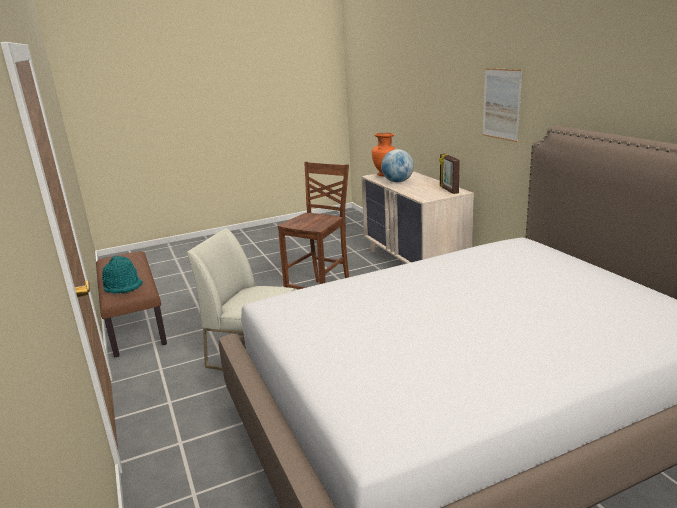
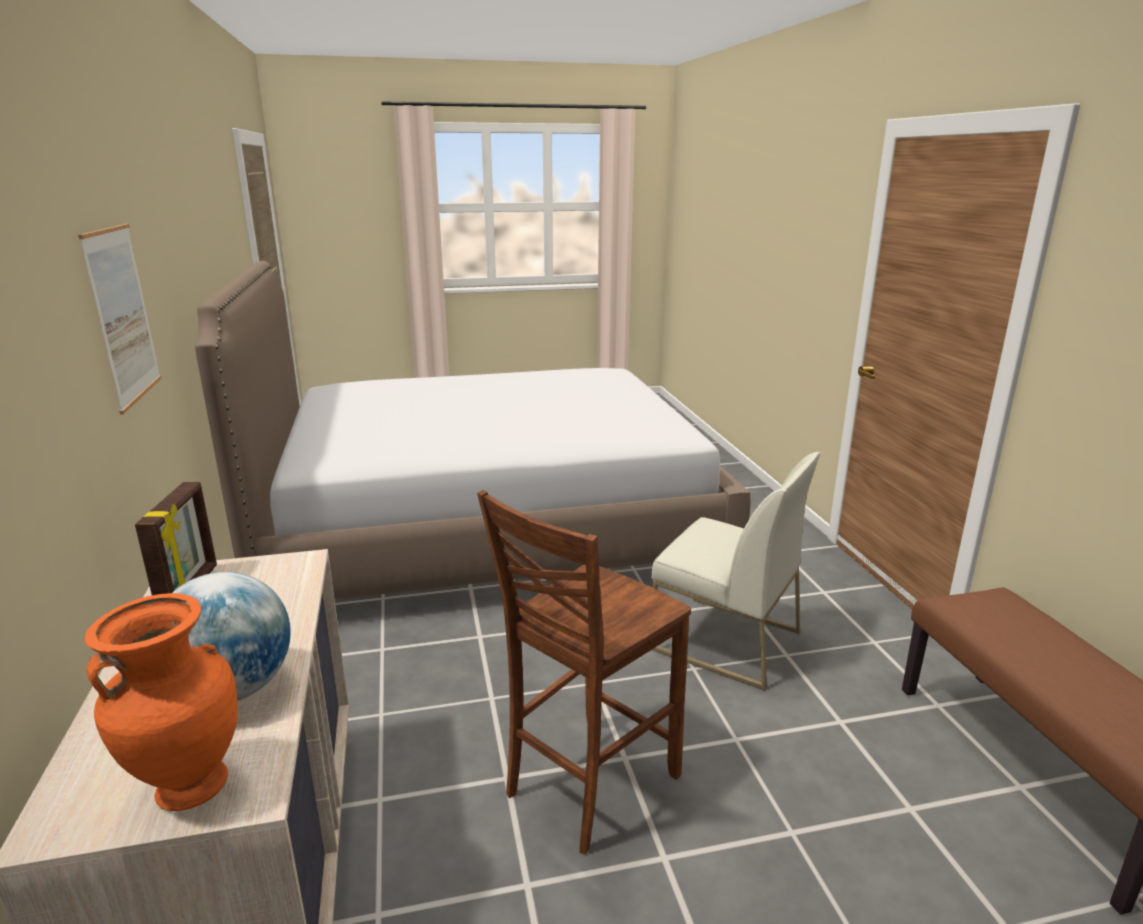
camera: 170 degrees left, 0 degrees up
turquoise hat [102,256,143,294] -> none

